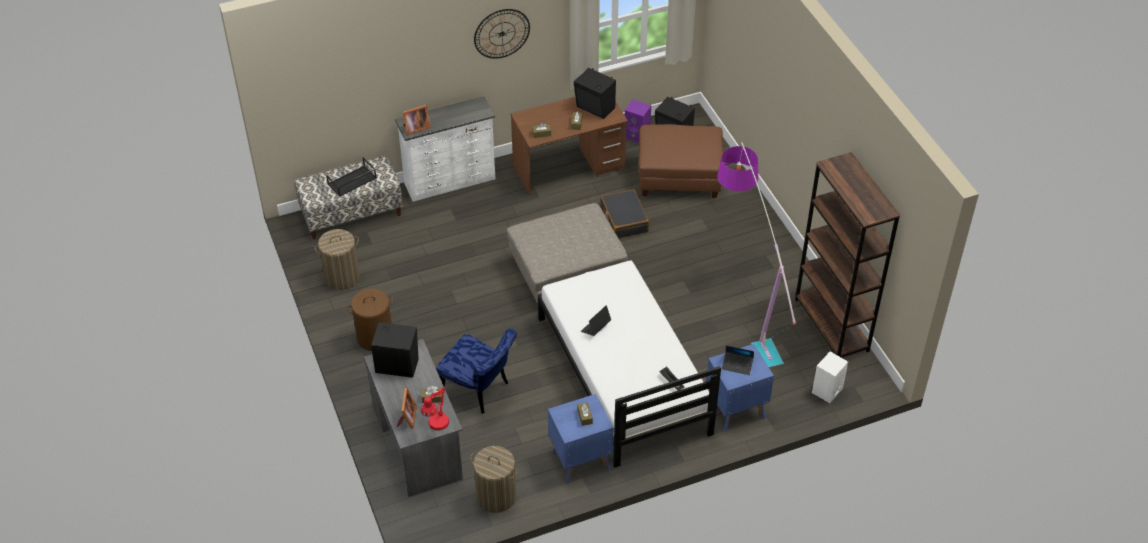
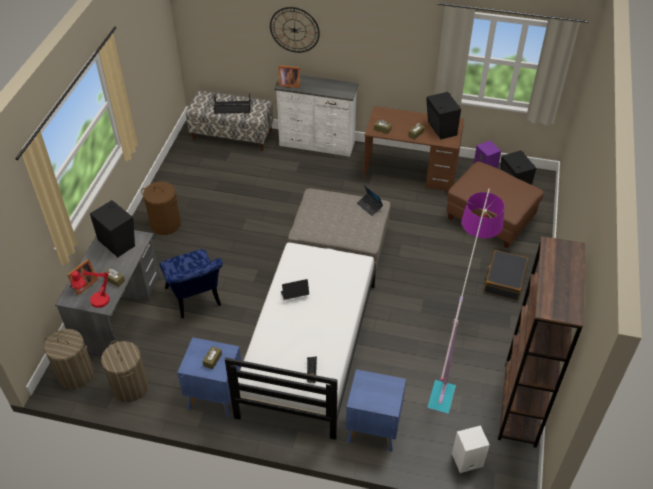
camera: 35 degrees right, 0 degrees up
laundry basket [314,229,360,290] -> laundry basket moved to [43,329,94,389]
wall clock [474,9,530,59] -> wall clock moved to [270,7,320,53]
black suitcase [600,189,649,239] -> black suitcase moved to [484,250,528,300]
laptop [722,346,754,375] -> laptop moved to [357,185,383,216]

